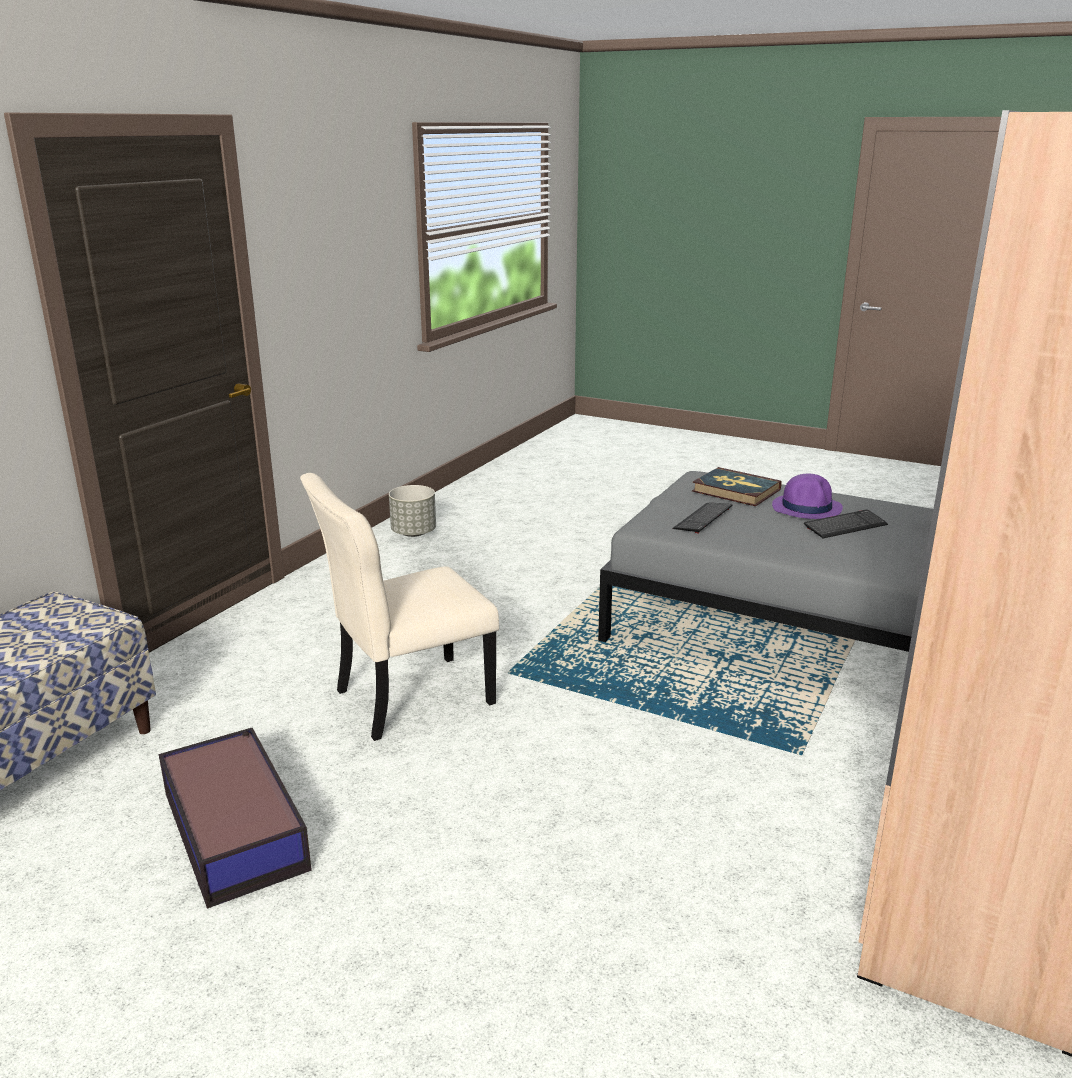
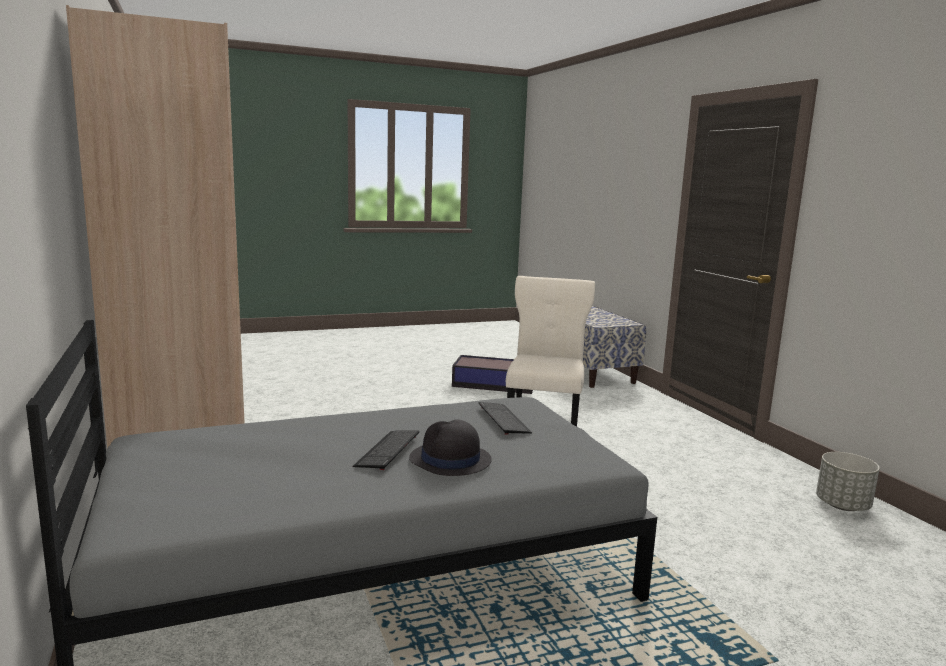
camera: 130 degrees right, 10 degrees down
book [692,467,782,506] -> none
purple hat [772,474,843,519] -> black hat [409,420,492,476]

